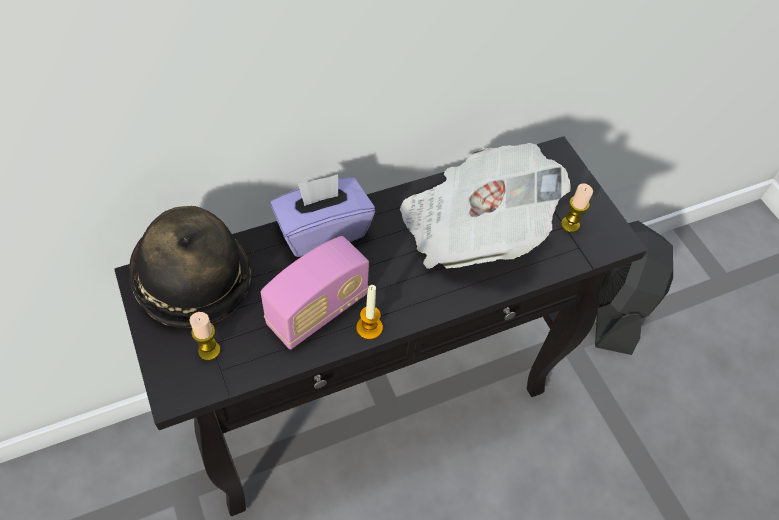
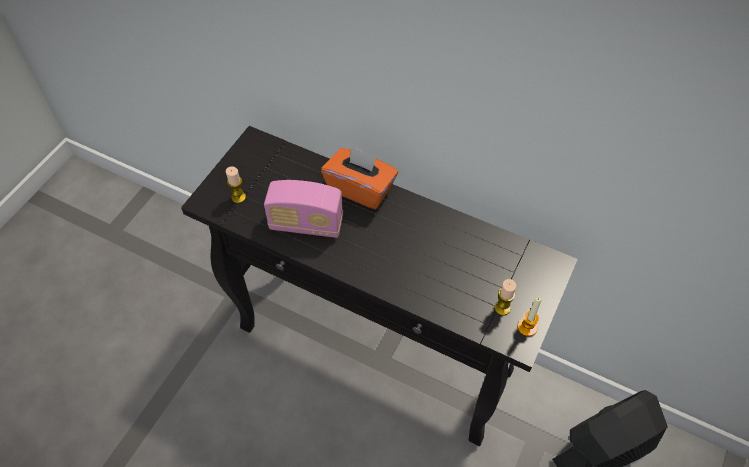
camera: 55 degrees right, 0 degrees up
hat [129,206,251,328] -> none
purple tissue box [270,174,375,257] -> orange tissue box [321,145,398,209]
candle [356,285,383,340] -> candle moved to [517,297,542,336]
newspaper [400,143,571,269] -> none

